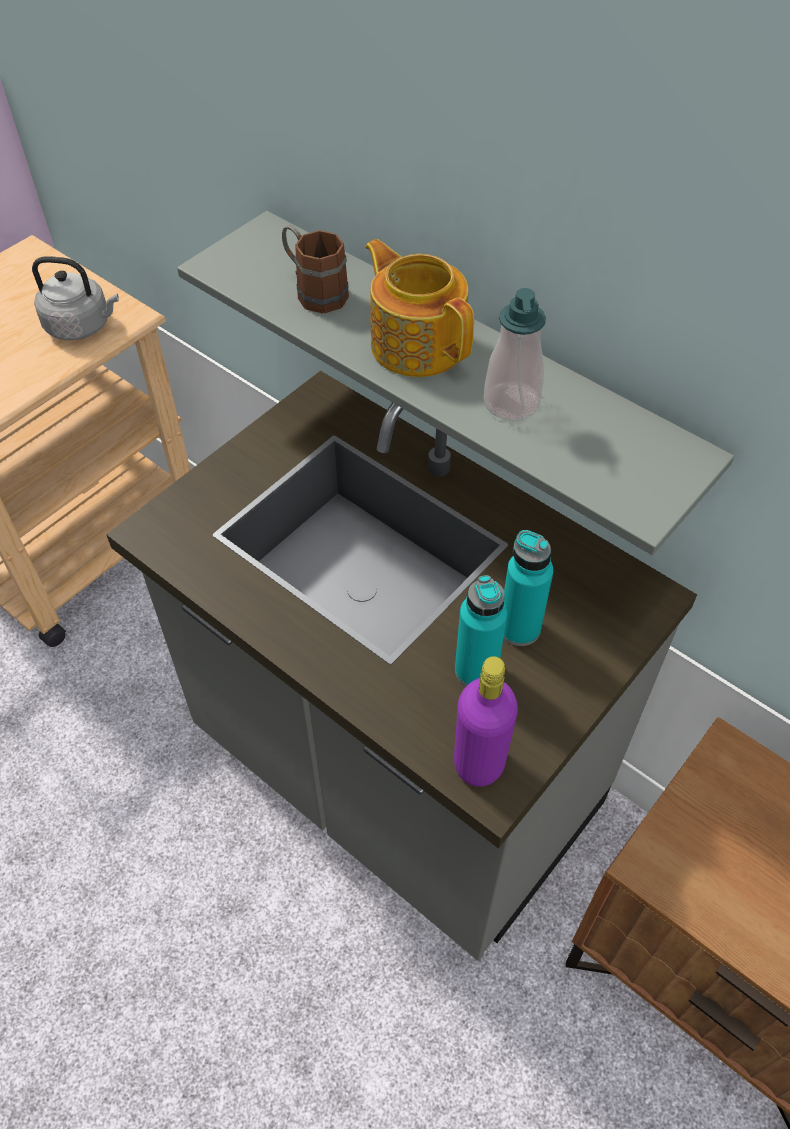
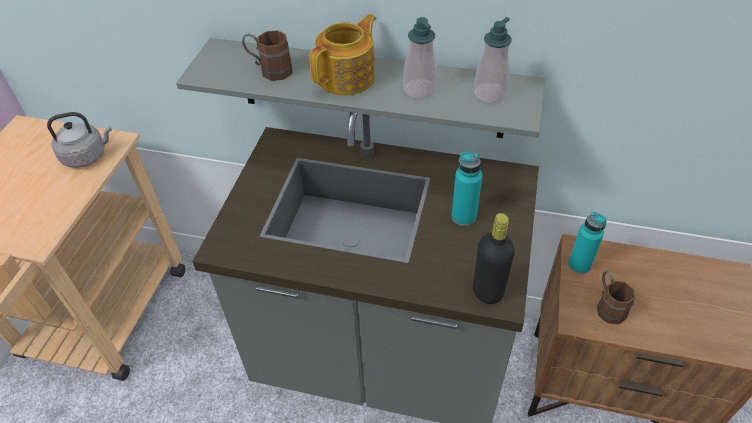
camera: 25 degrees left, 5 degrees down
teapot [365,239,474,377] -> teapot turned 105 degrees clockwise [309,14,377,95]
purple bottle [454,656,518,787] -> black bottle [473,213,515,304]
turquoise bottle [455,575,507,686] -> turquoise bottle moved to [568,212,607,274]
none -> soap dispenser [474,17,512,104]
none -> brown mug [597,270,635,325]

